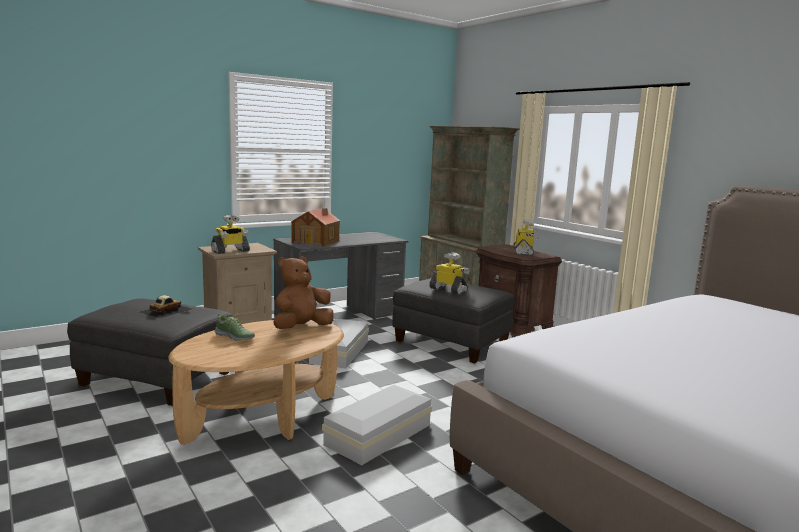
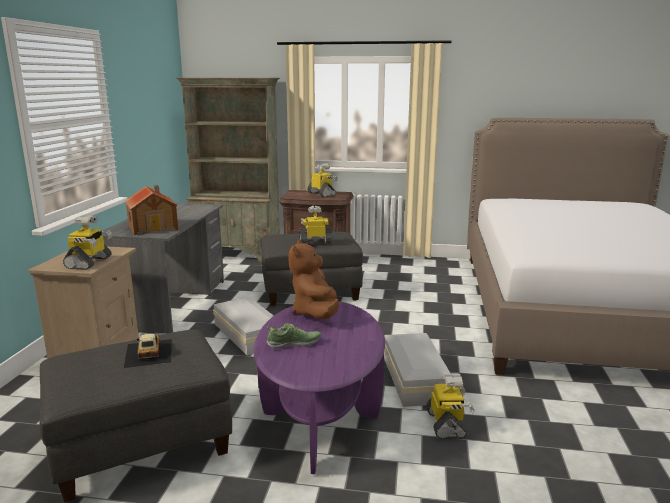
camera: 45 degrees left, 5 degrees up
brown coffee table [169,320,344,445] -> purple coffee table [253,302,385,474]
none -> toy robot [426,373,474,439]

